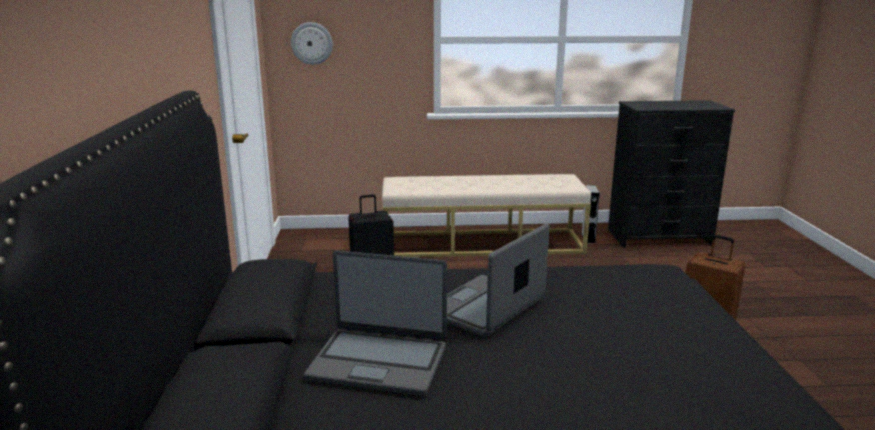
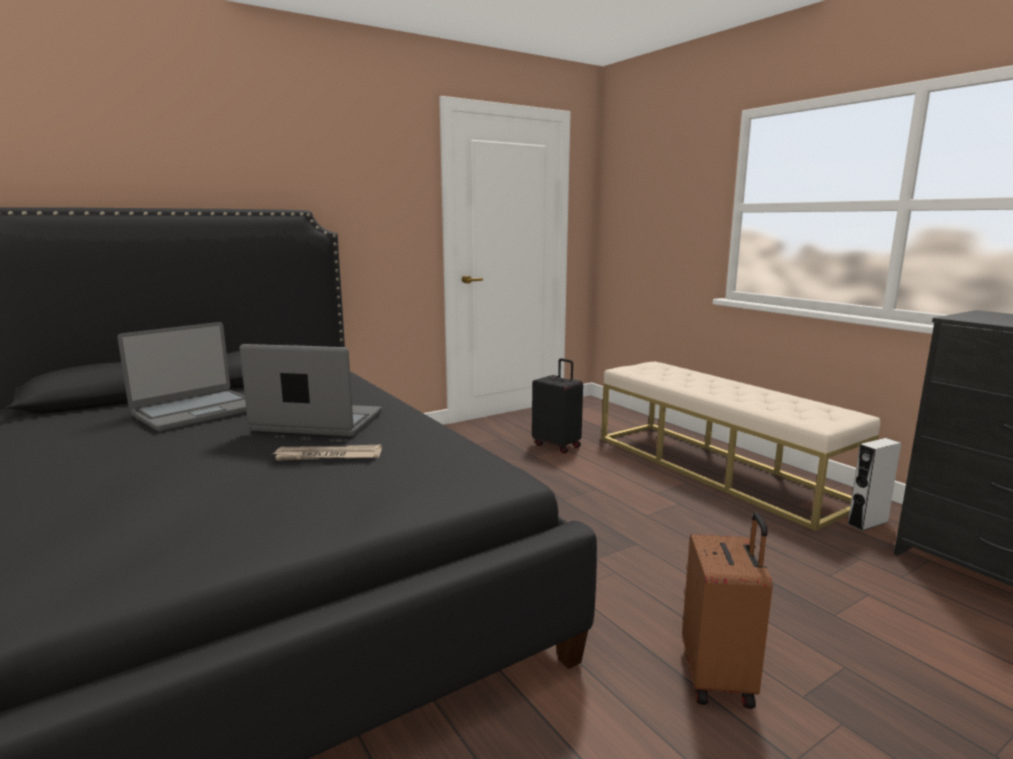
camera: 60 degrees right, 5 degrees down
wall clock [291,22,333,65] -> none
laptop [304,251,447,396] -> laptop turned 120 degrees counterclockwise [117,322,246,432]
none -> newspaper [270,445,382,461]

